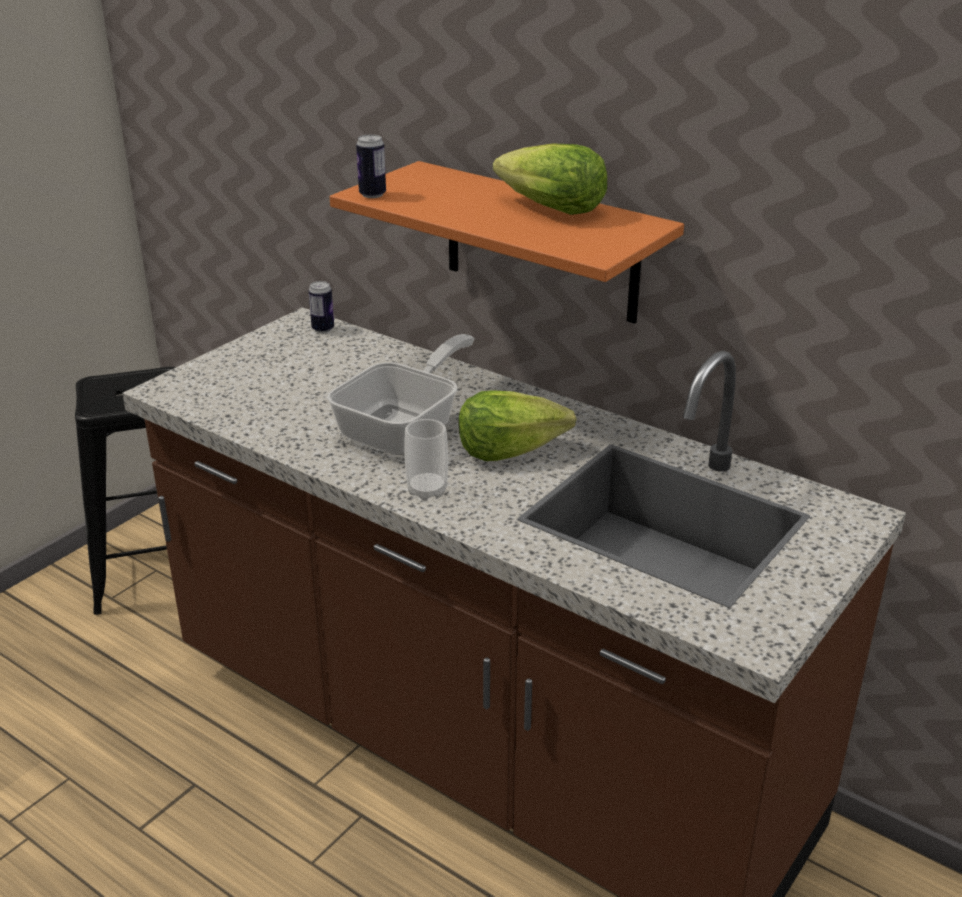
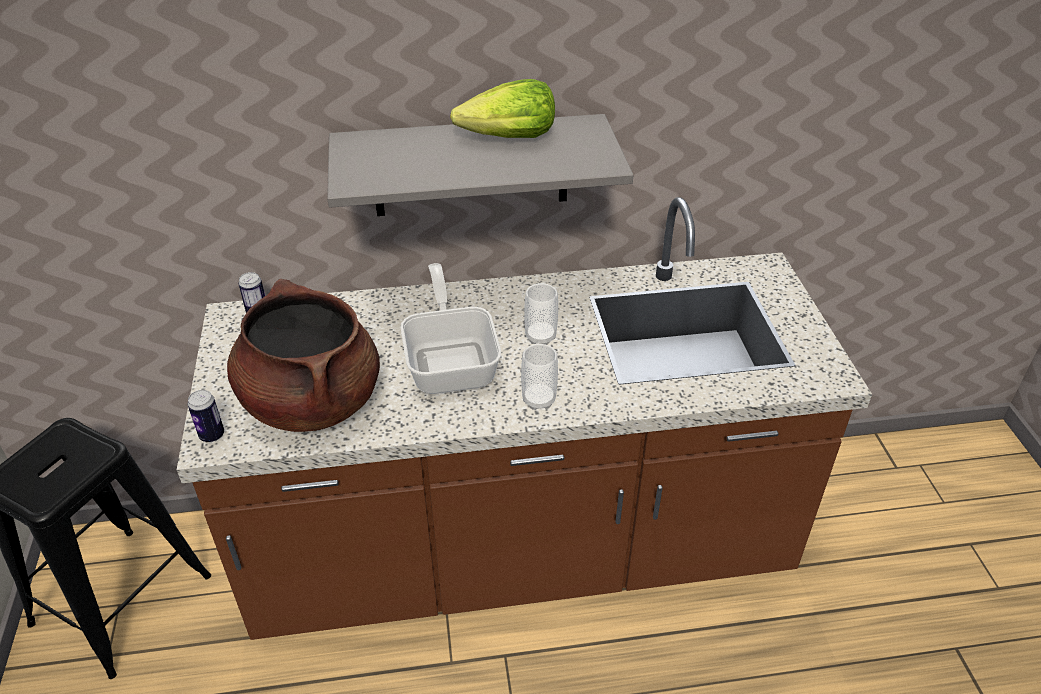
camera: 45 degrees left, 10 degrees up
orange shelf [330,161,684,324] -> grey shelf [327,114,633,216]
can [356,134,386,198] -> can moved to [188,390,224,442]
lettuce [459,390,576,461] -> cup [524,283,558,345]
none -> brown cooking pot [227,279,380,432]

